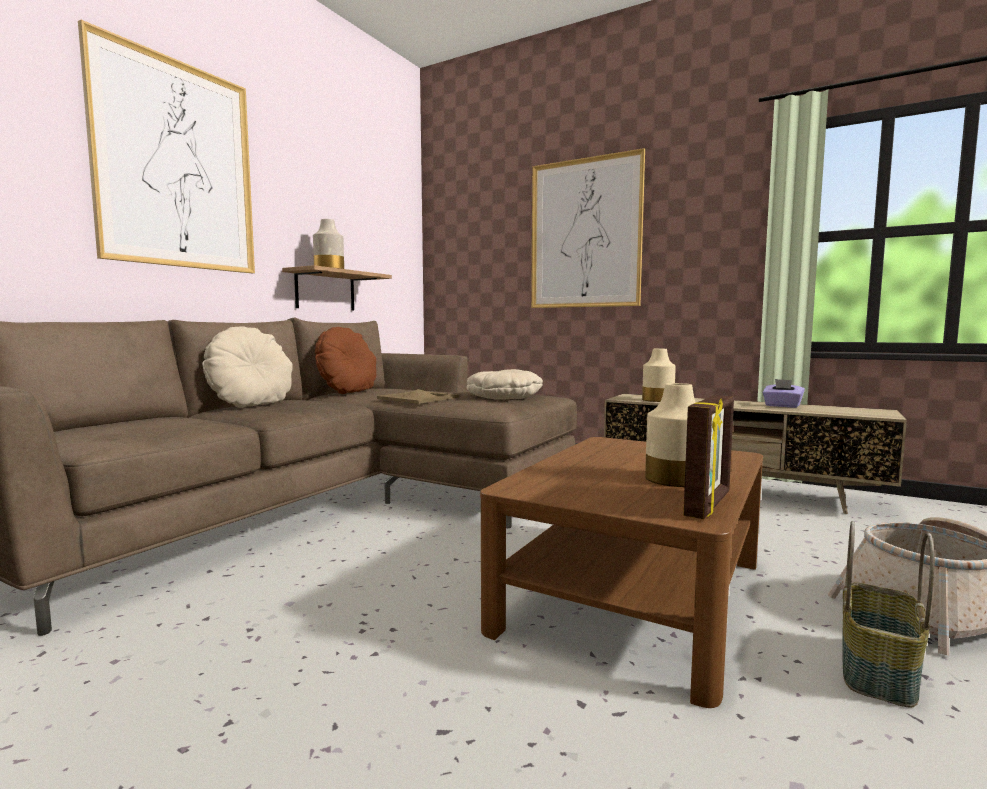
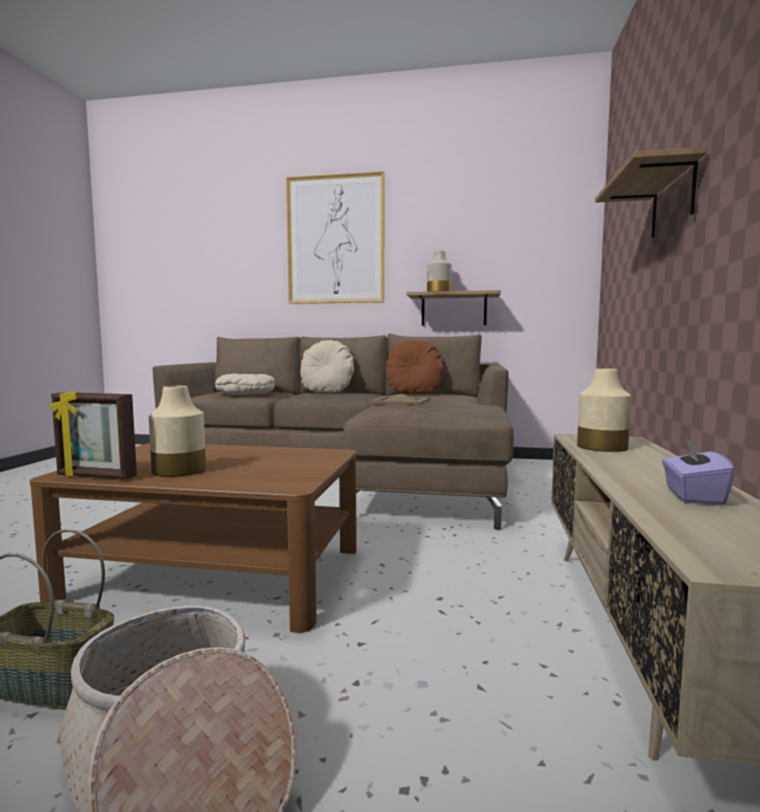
camera: 70 degrees right, 0 degrees up
beige pillow [467,369,543,400] -> beige pillow moved to [215,373,275,395]
picture [531,148,645,308] -> shelf [595,147,707,238]

